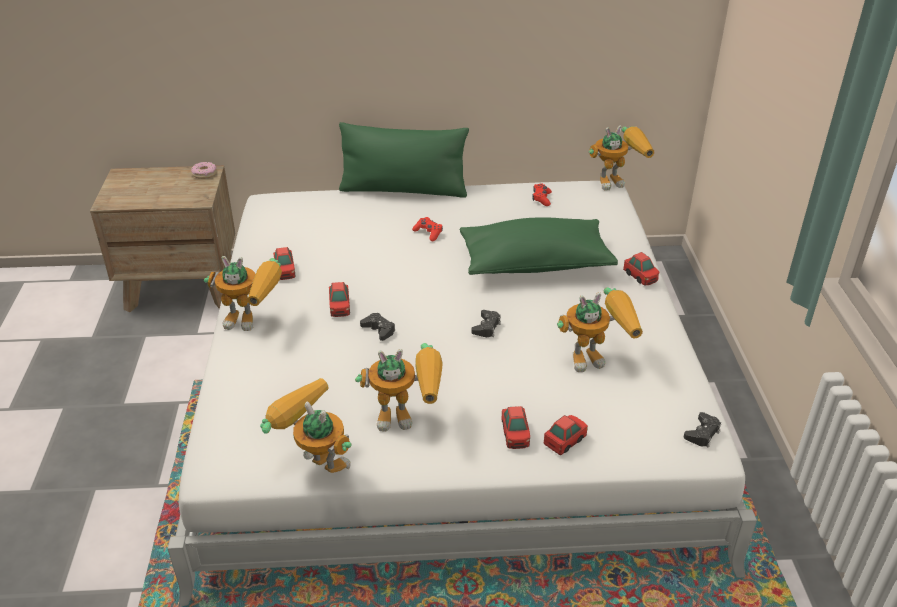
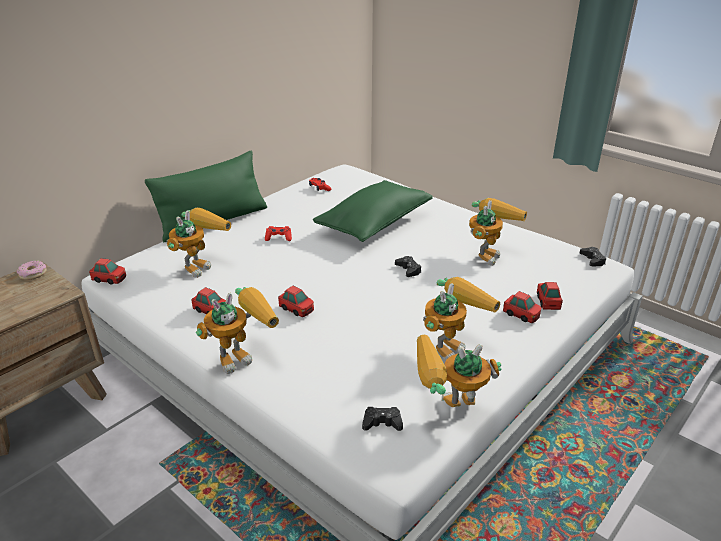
camera: 45 degrees left, 5 degrees down
black game controller [360,313,395,341] -> black game controller moved to [362,407,403,431]
toy robot [589,125,654,191] -> toy robot moved to [166,207,231,278]
toy car [623,252,659,286] -> toy car moved to [89,258,126,285]

